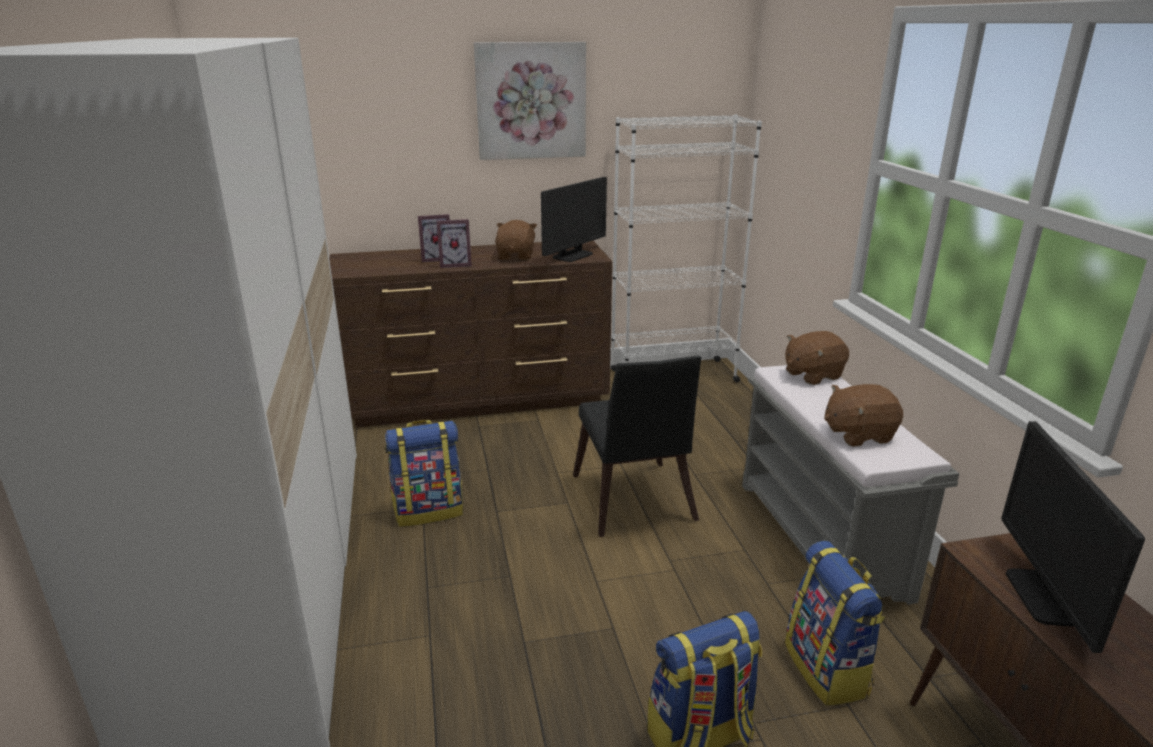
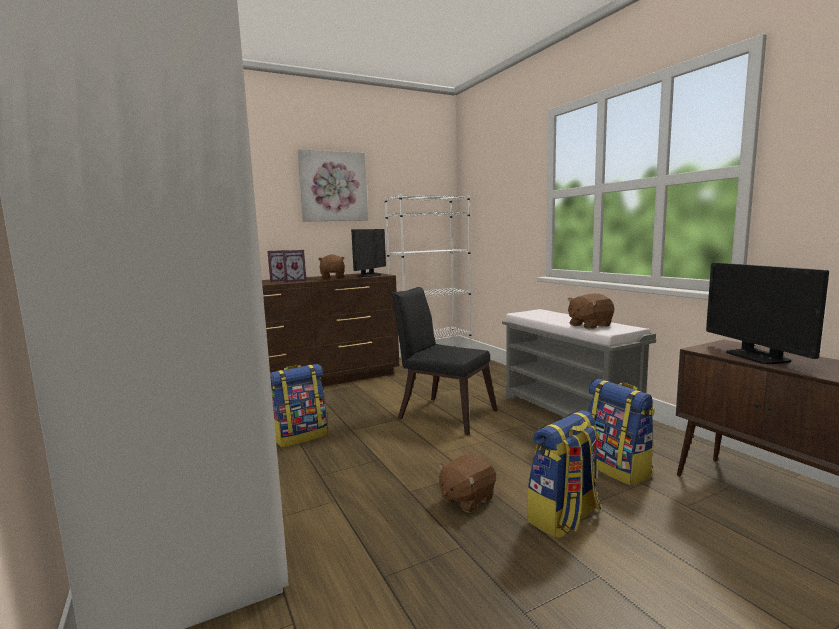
camera: 15 degrees left, 15 degrees down
black chair [573,355,701,537] -> black chair turned 150 degrees clockwise [391,287,498,436]
brown plush toy [785,331,849,385] -> brown plush toy moved to [438,454,496,512]

